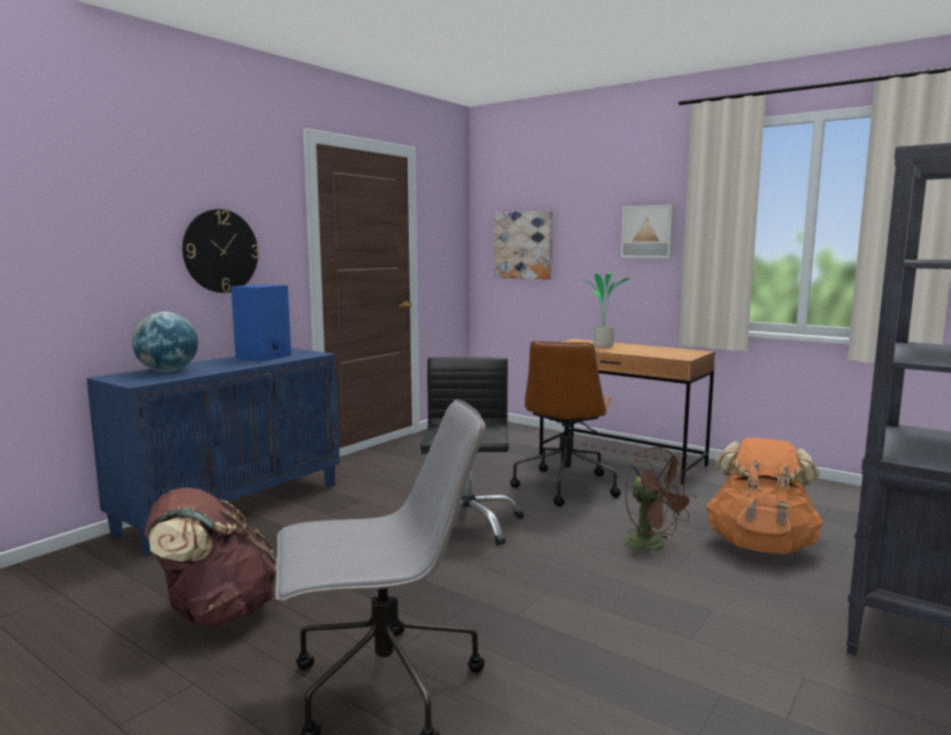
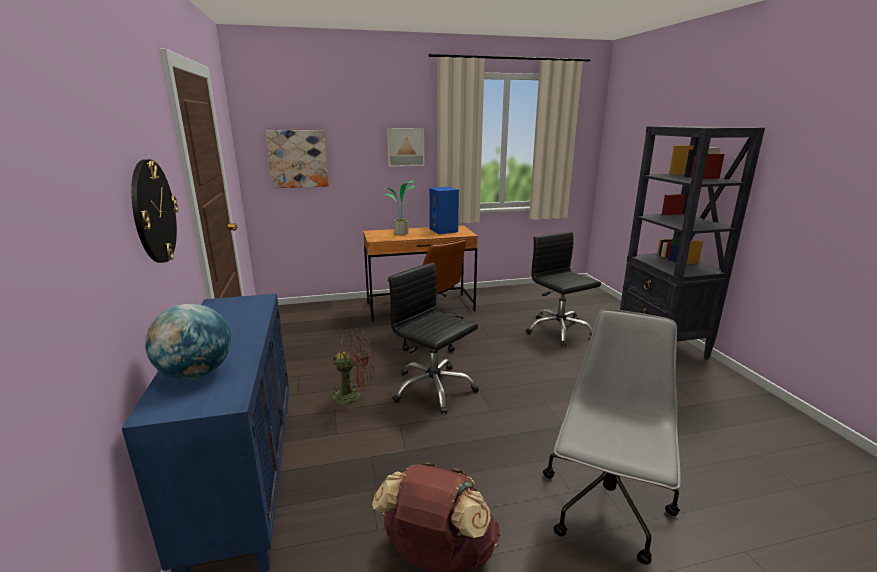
camera: 50 degrees left, 10 degrees up
blue speaker [231,284,291,362] -> blue speaker moved to [429,187,459,234]
brown fan [625,447,697,557] -> brown fan moved to [328,329,374,412]
orange backpack [706,437,824,554] -> black office chair [526,232,601,347]

